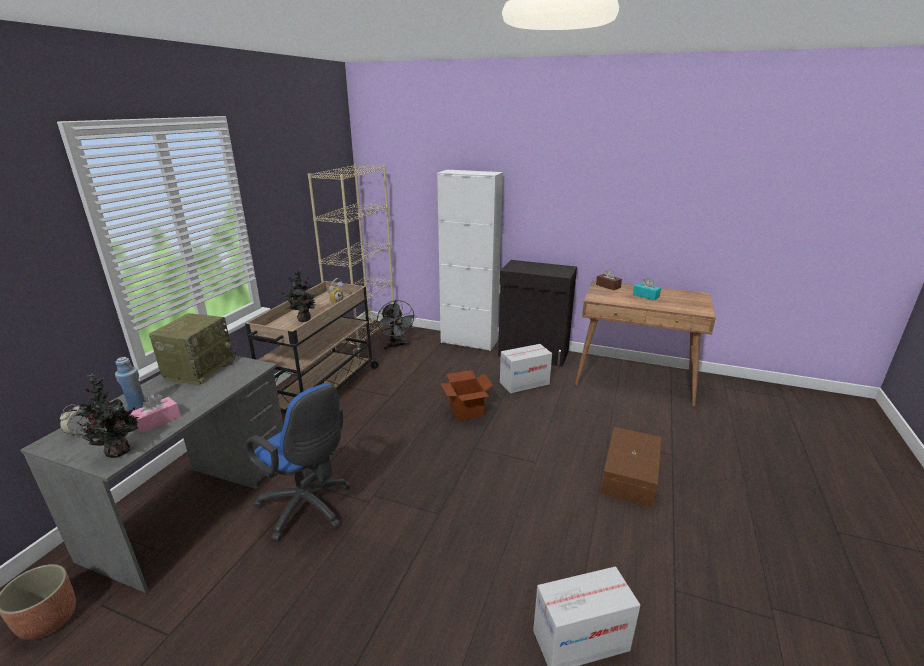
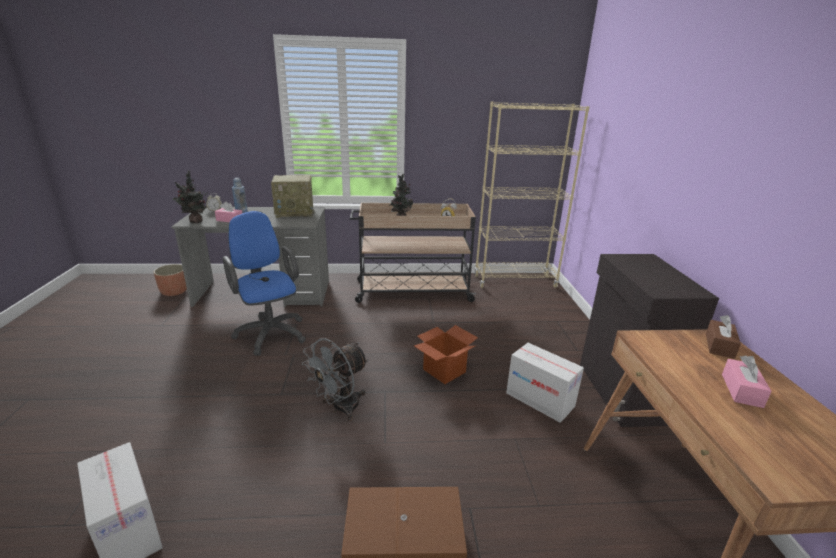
camera: 65 degrees right, 0 degrees up
blue office chair [245,383,351,542] -> blue office chair turned 135 degrees clockwise [223,211,306,356]
grey fan [377,300,417,350] -> grey fan moved to [302,338,369,421]
white cabinet [437,170,503,351] -> none
turquoise tissue box [633,278,661,300] -> pink tissue box [722,356,772,408]

